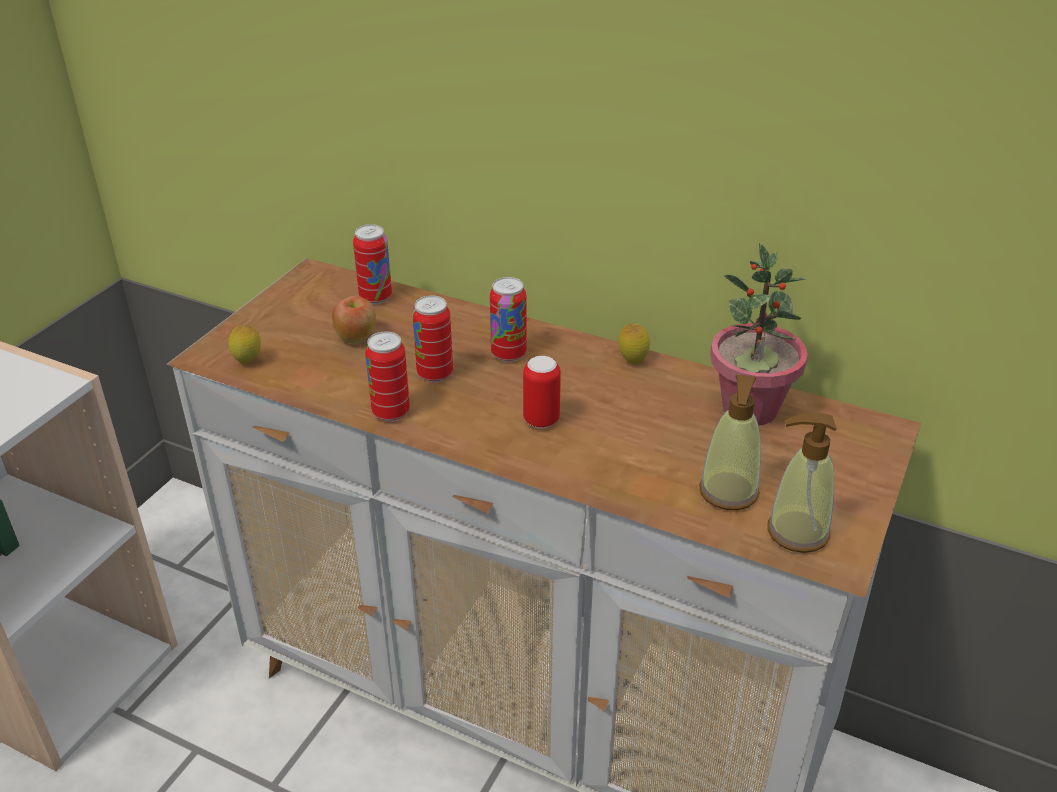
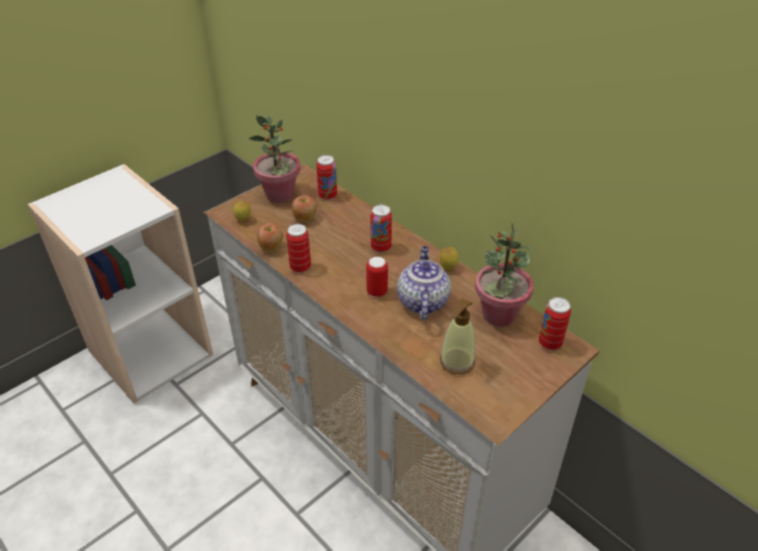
camera: 20 degrees right, 5 degrees up
can [412,296,453,382] -> can moved to [539,297,571,350]
soap dispenser [767,413,837,553] -> none
none -> potted plant [249,115,300,203]
none -> apple [257,223,283,252]
none -> teapot [397,246,451,320]

